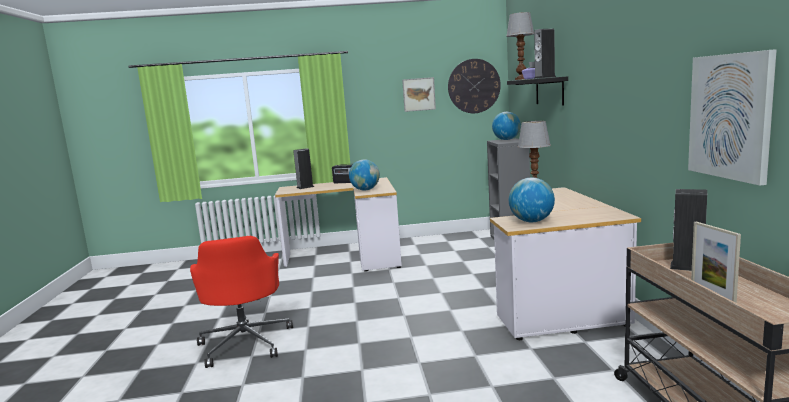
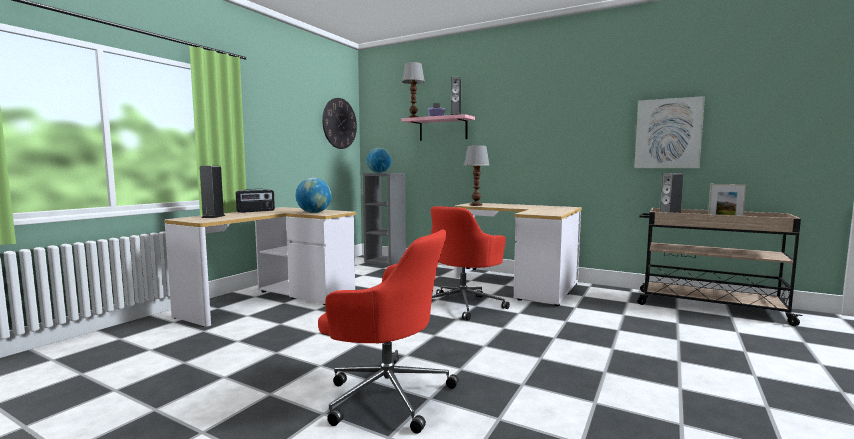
camera: 55 degrees left, 5 degrees down
picture [402,77,436,112] -> none
black shelf [507,76,568,106] -> pink shelf [401,114,475,141]
globe [509,178,555,222] -> none
none -> red office chair [431,206,510,321]

